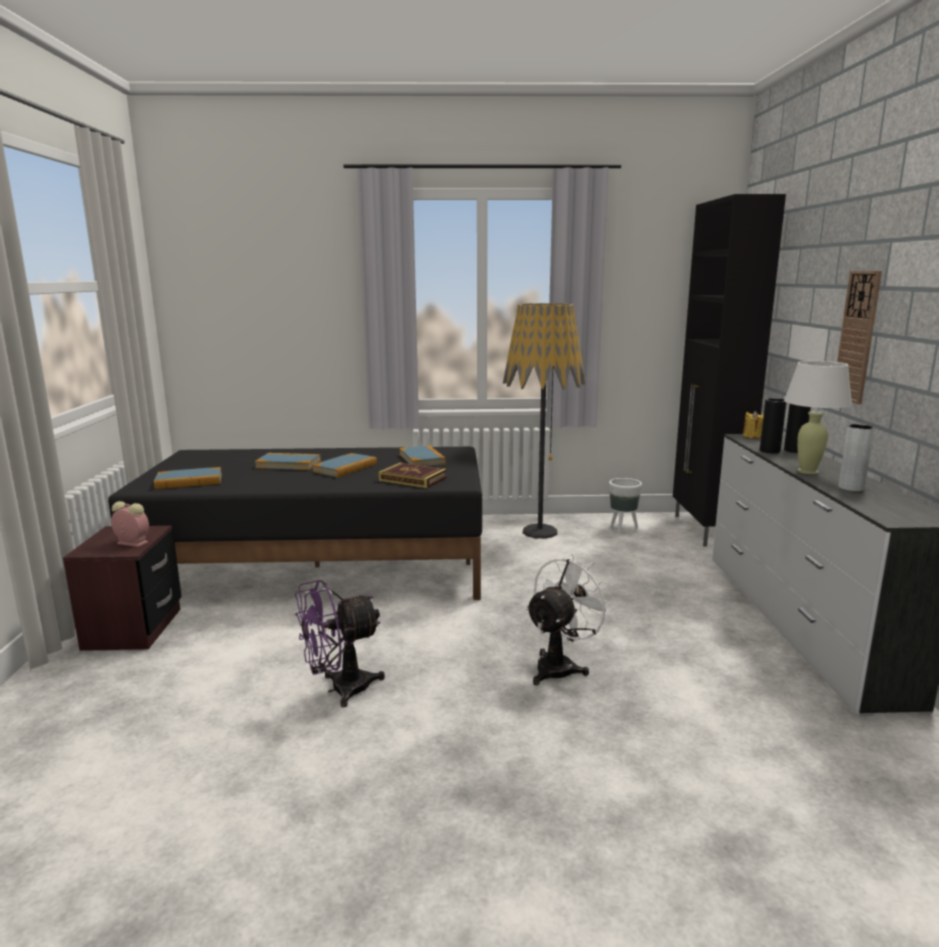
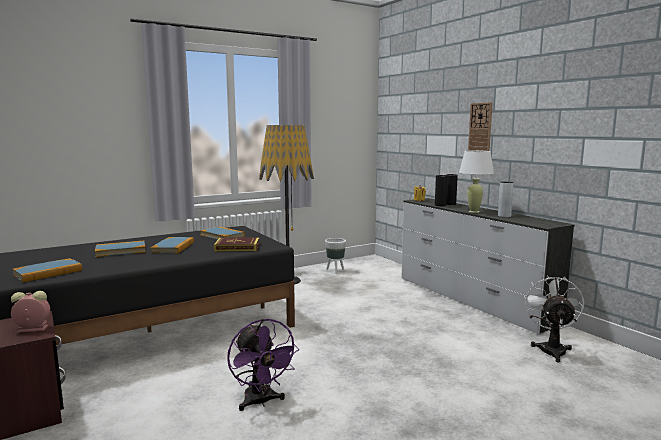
camera: 30 degrees left, 5 degrees down
purple fan [295,580,385,707] -> purple fan turned 60 degrees counterclockwise [227,319,299,411]
white fan [525,554,614,685] -> white fan moved to [524,275,584,363]
black cabinet [673,194,786,547] -> none

